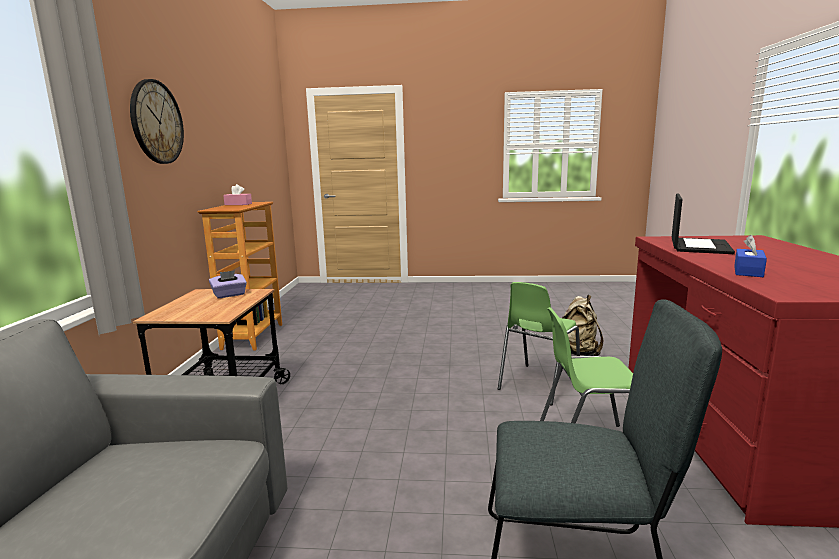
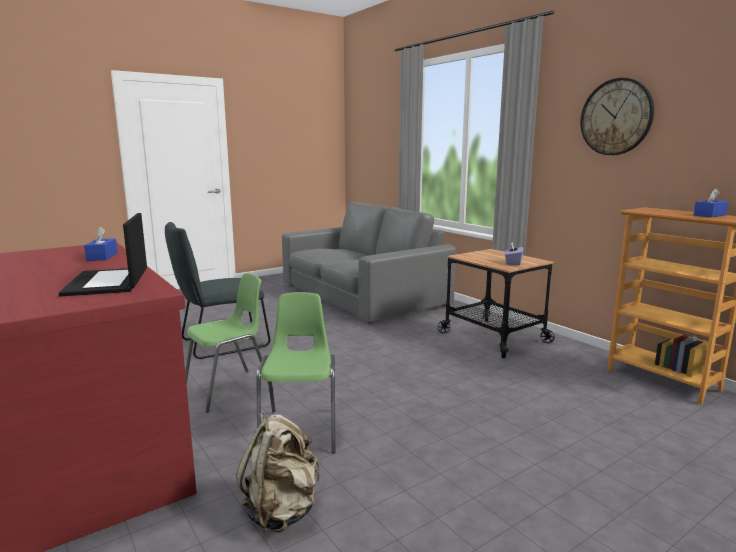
camera: 140 degrees right, 0 degrees up
pink tissue box [223,184,252,205] -> blue tissue box [694,188,729,217]

